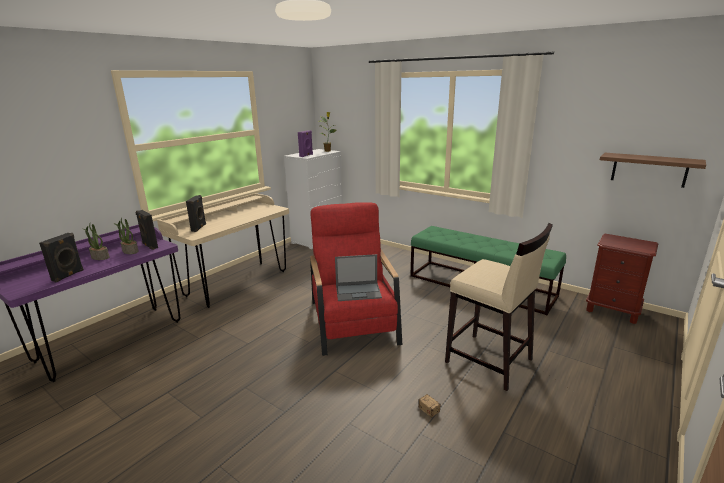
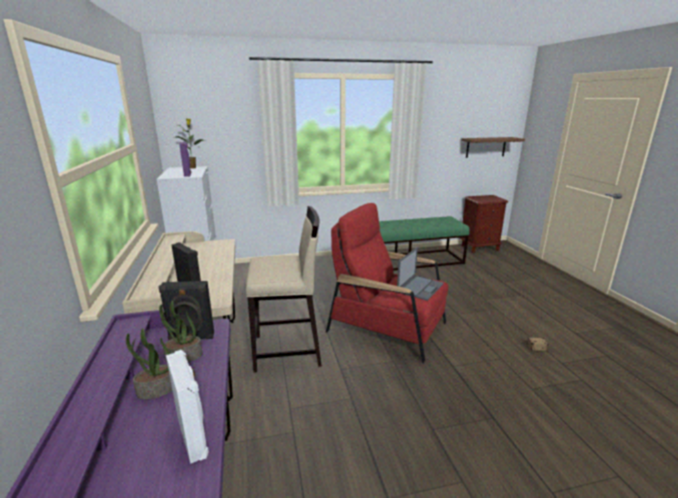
camera: 50 degrees left, 0 degrees up
black speaker [39,233,84,282] -> white speaker [166,350,209,464]
beige stool [445,223,553,391] -> beige stool moved to [246,206,322,373]

